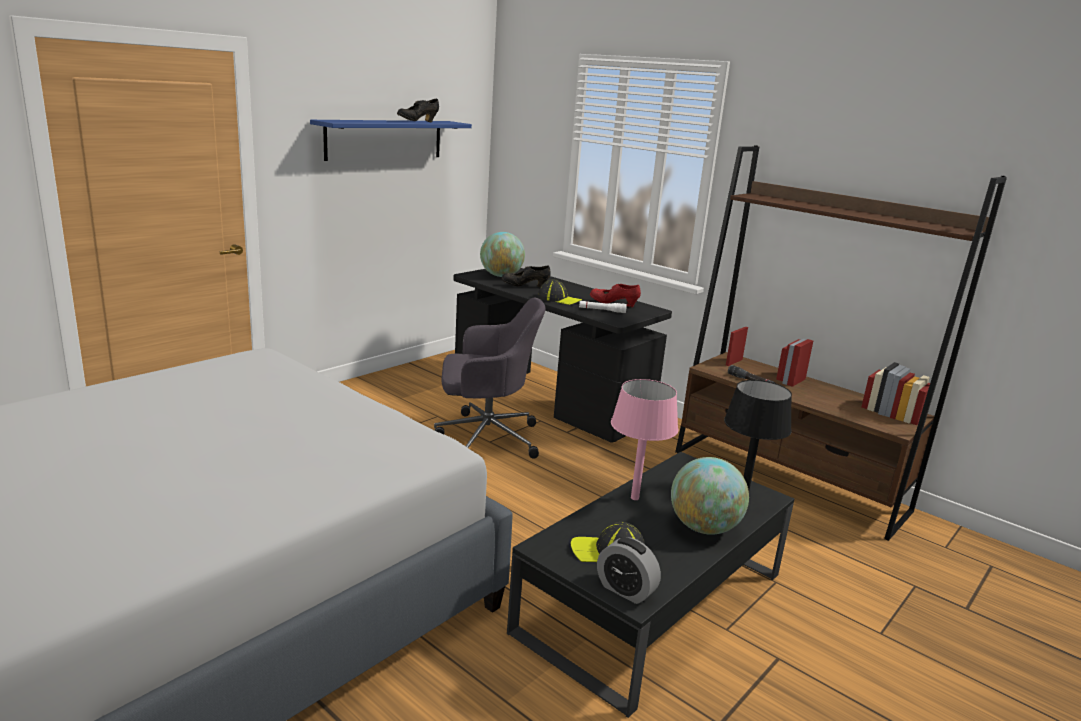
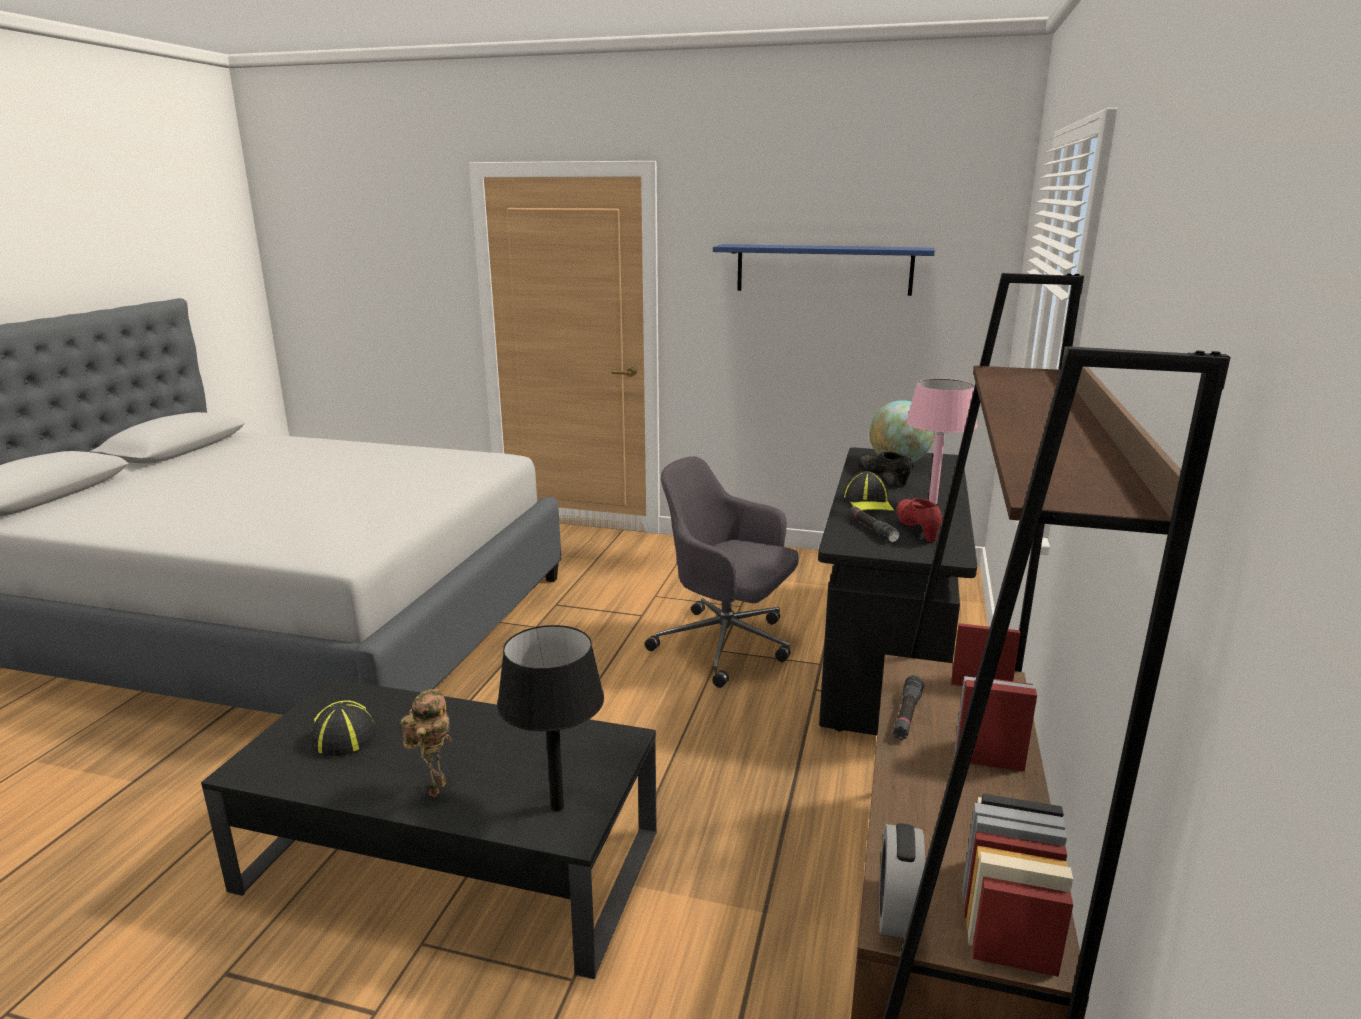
camera: 65 degrees right, 0 degrees up
black shoe [397,99,439,122] -> none
grey office chair [434,297,546,459] -> grey office chair turned 150 degrees clockwise [645,456,799,688]
white flashlight [579,301,627,313] -> black flashlight [849,507,900,543]
alarm clock [597,537,661,604] -> alarm clock moved to [879,823,925,938]
pink table lamp [611,379,678,500] -> pink table lamp moved to [906,379,977,504]
globe [671,457,749,535] -> toy robot [401,689,452,797]

